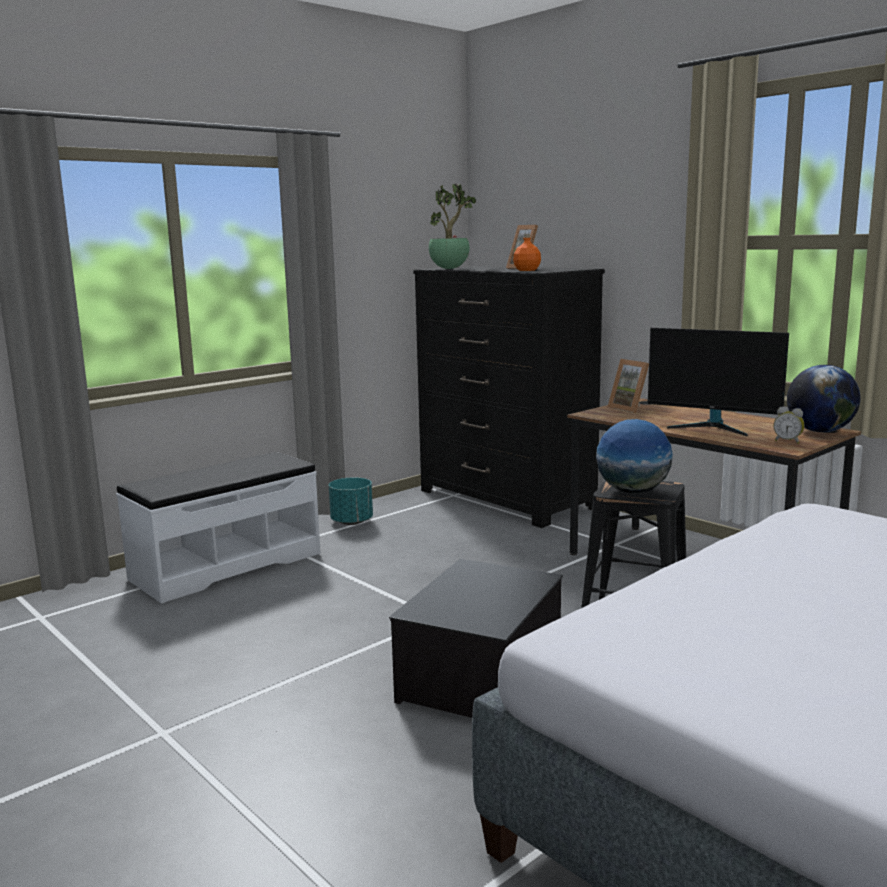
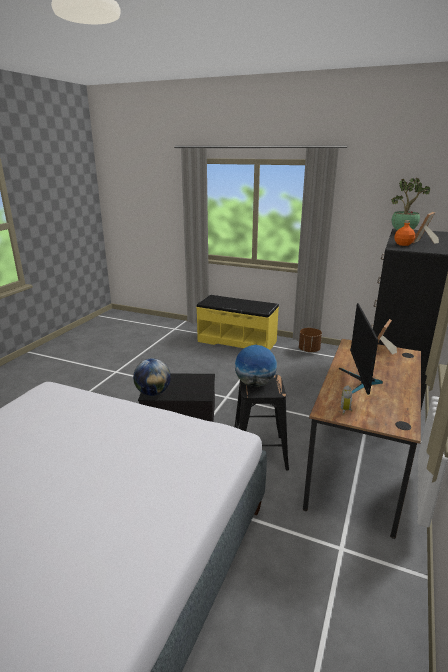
camera: 65 degrees right, 10 degrees up
white bench [116,452,321,604] -> yellow bench [196,295,279,350]
turquoise planter [329,478,373,525] -> brown planter [299,328,322,353]
globe [787,365,861,432] -> globe moved to [133,359,171,396]

